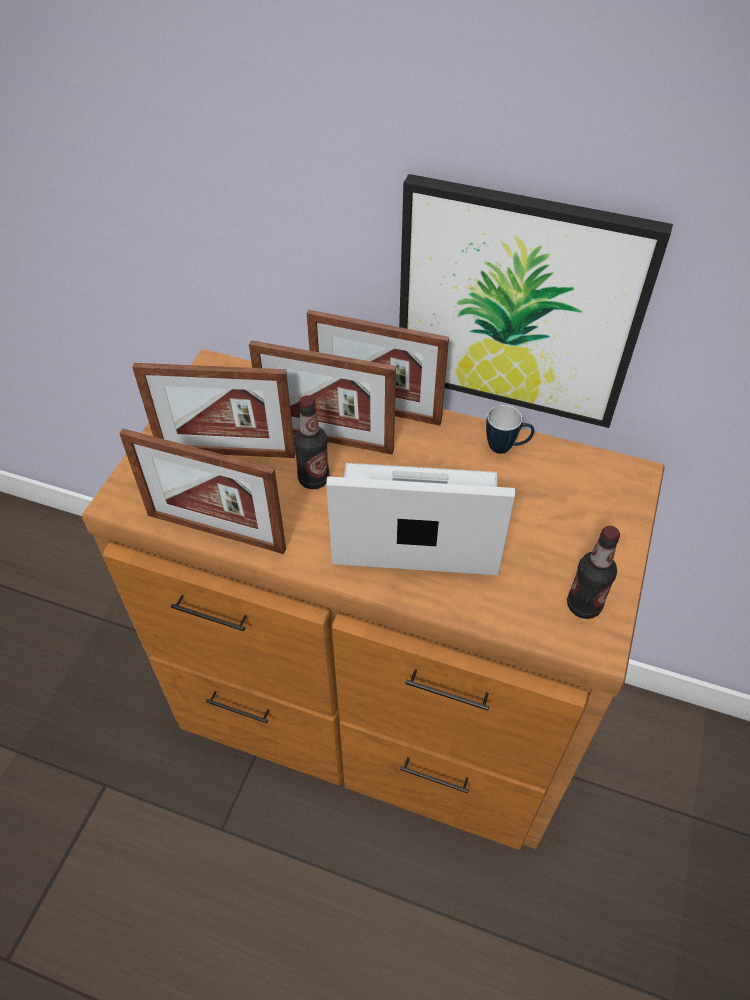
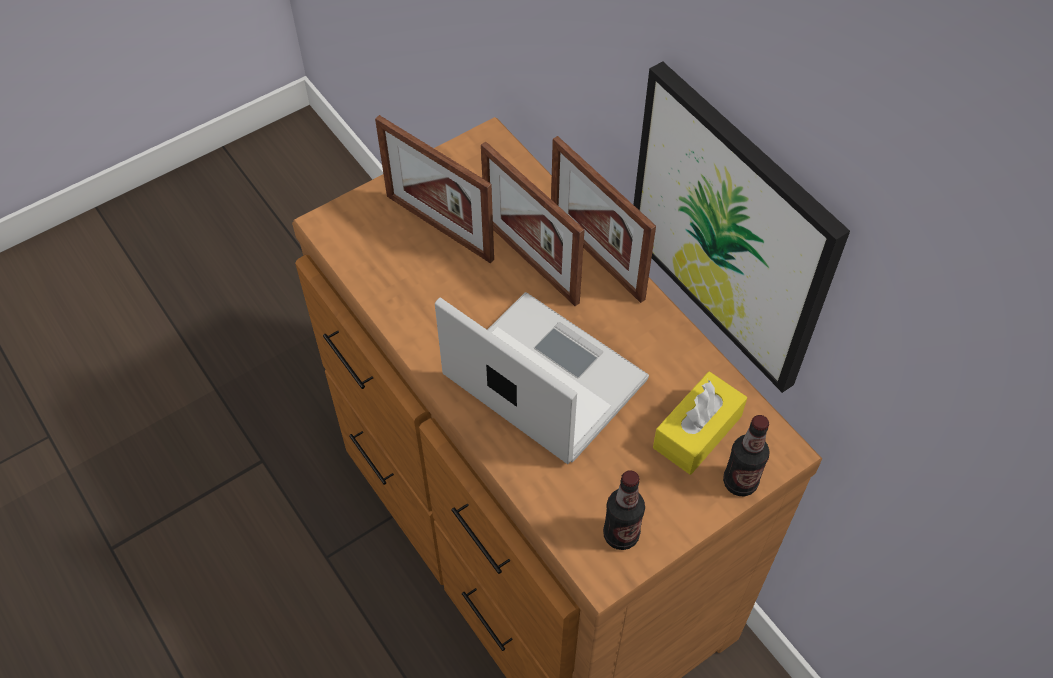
camera: 35 degrees right, 5 degrees up
picture frame [119,429,286,554] -> none
bottle [294,395,330,489] -> bottle moved to [723,415,770,496]
mug [486,405,534,454] -> none
none -> yellow tissue box [653,372,747,475]

